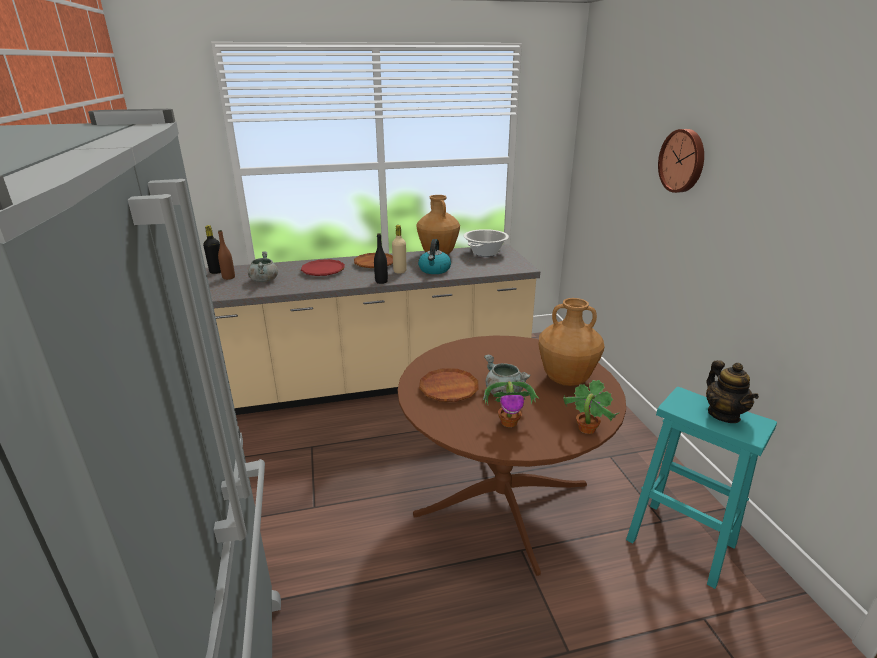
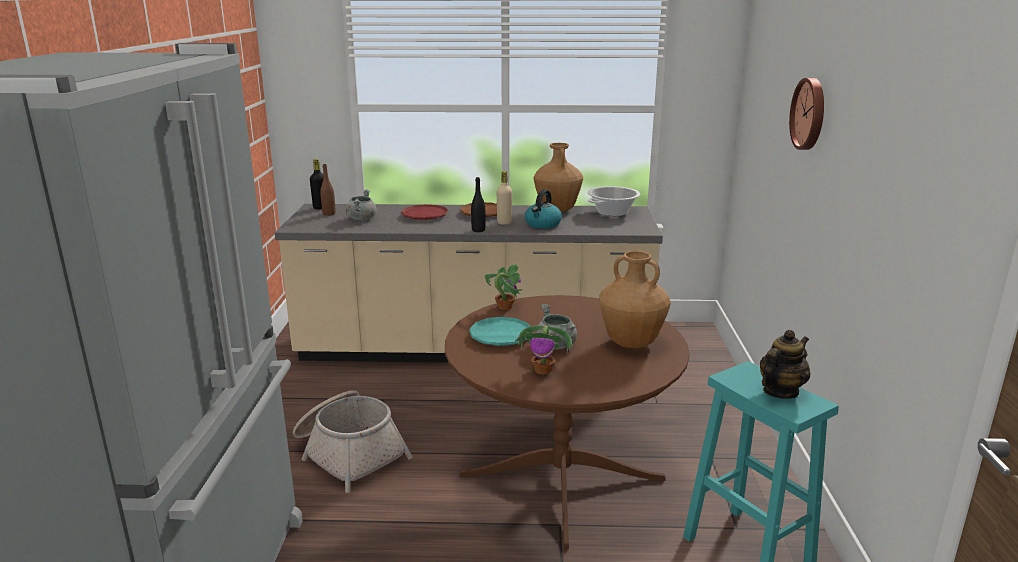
camera: 15 degrees right, 5 degrees down
brown plate [419,368,479,402] -> turquoise plate [469,317,532,346]
potted plant [563,380,620,434] -> potted plant moved to [485,264,523,310]
teapot [706,360,759,423] -> teapot turned 135 degrees counterclockwise [760,330,810,399]
none -> basket [293,390,413,493]

